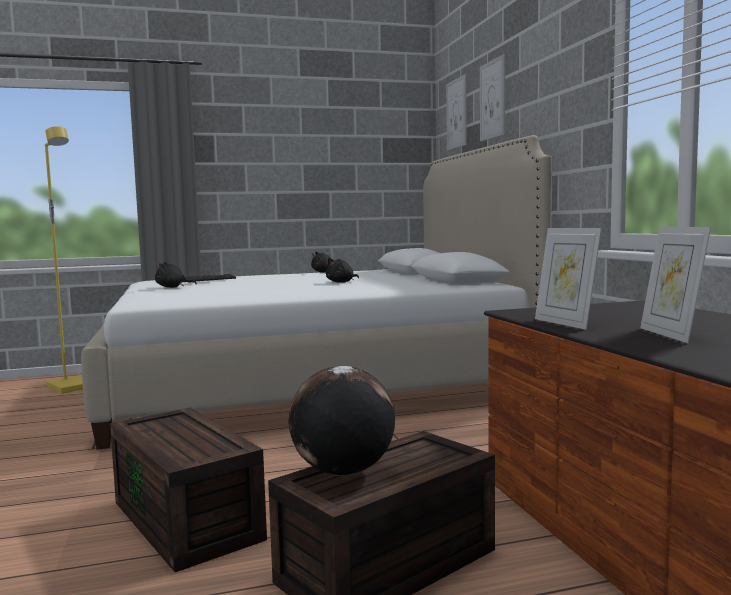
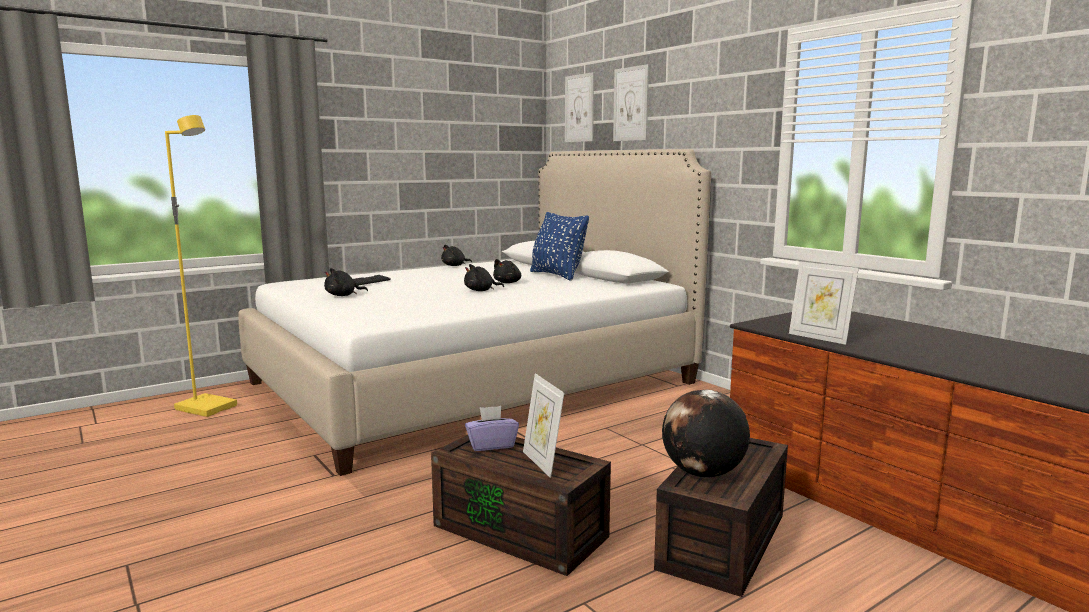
camera: 20 degrees left, 5 degrees up
picture frame [640,227,711,343] -> picture frame moved to [523,373,564,478]
none -> black plush toy [464,264,504,291]
none -> purple tissue box [465,406,519,451]
none -> blue pillow [530,212,589,281]

